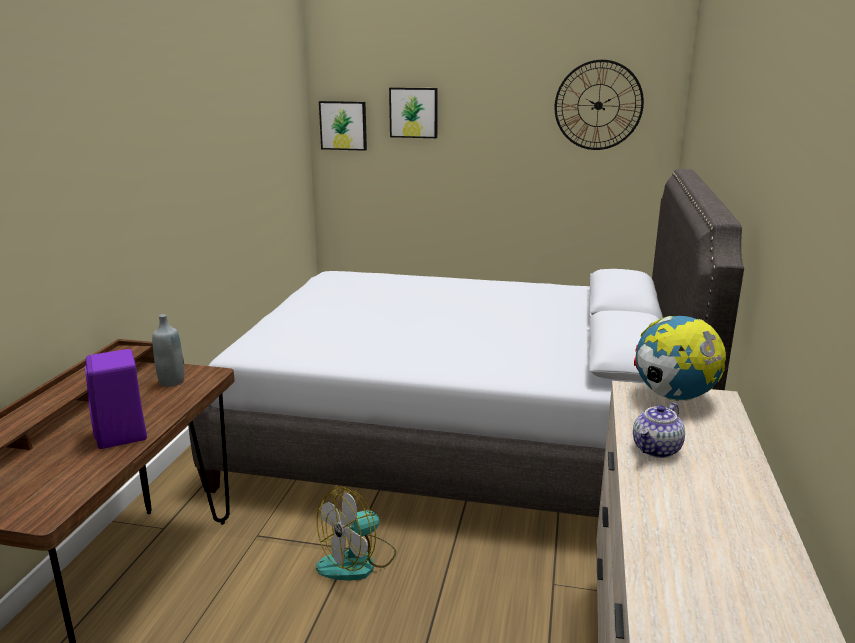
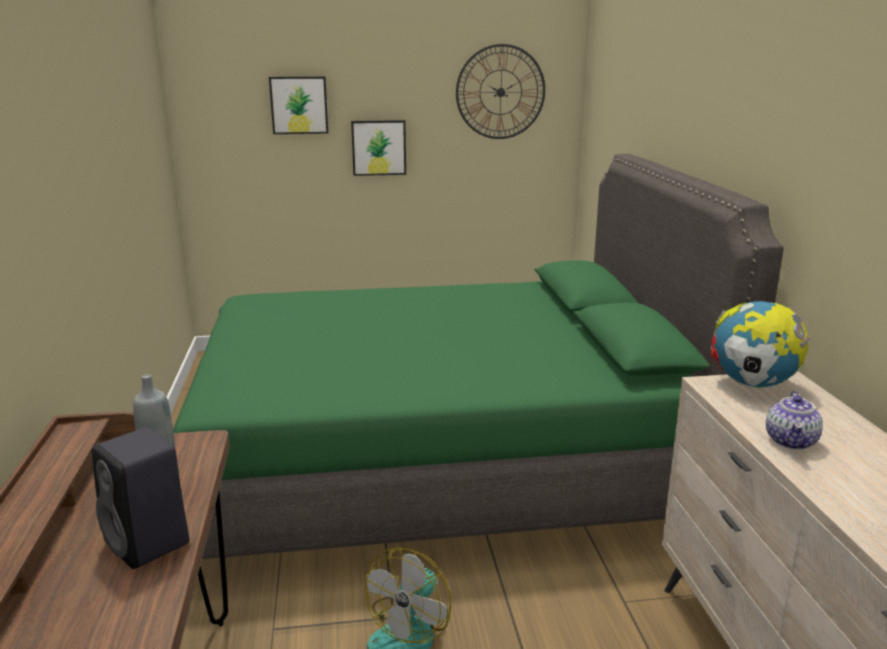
camera: 20 degrees left, 0 degrees up
purple speaker [85,349,147,449] -> black speaker [92,427,189,569]
grey bed [188,169,744,517] -> green bed [173,154,784,559]
picture [319,101,367,151] -> picture moved to [351,120,406,176]

